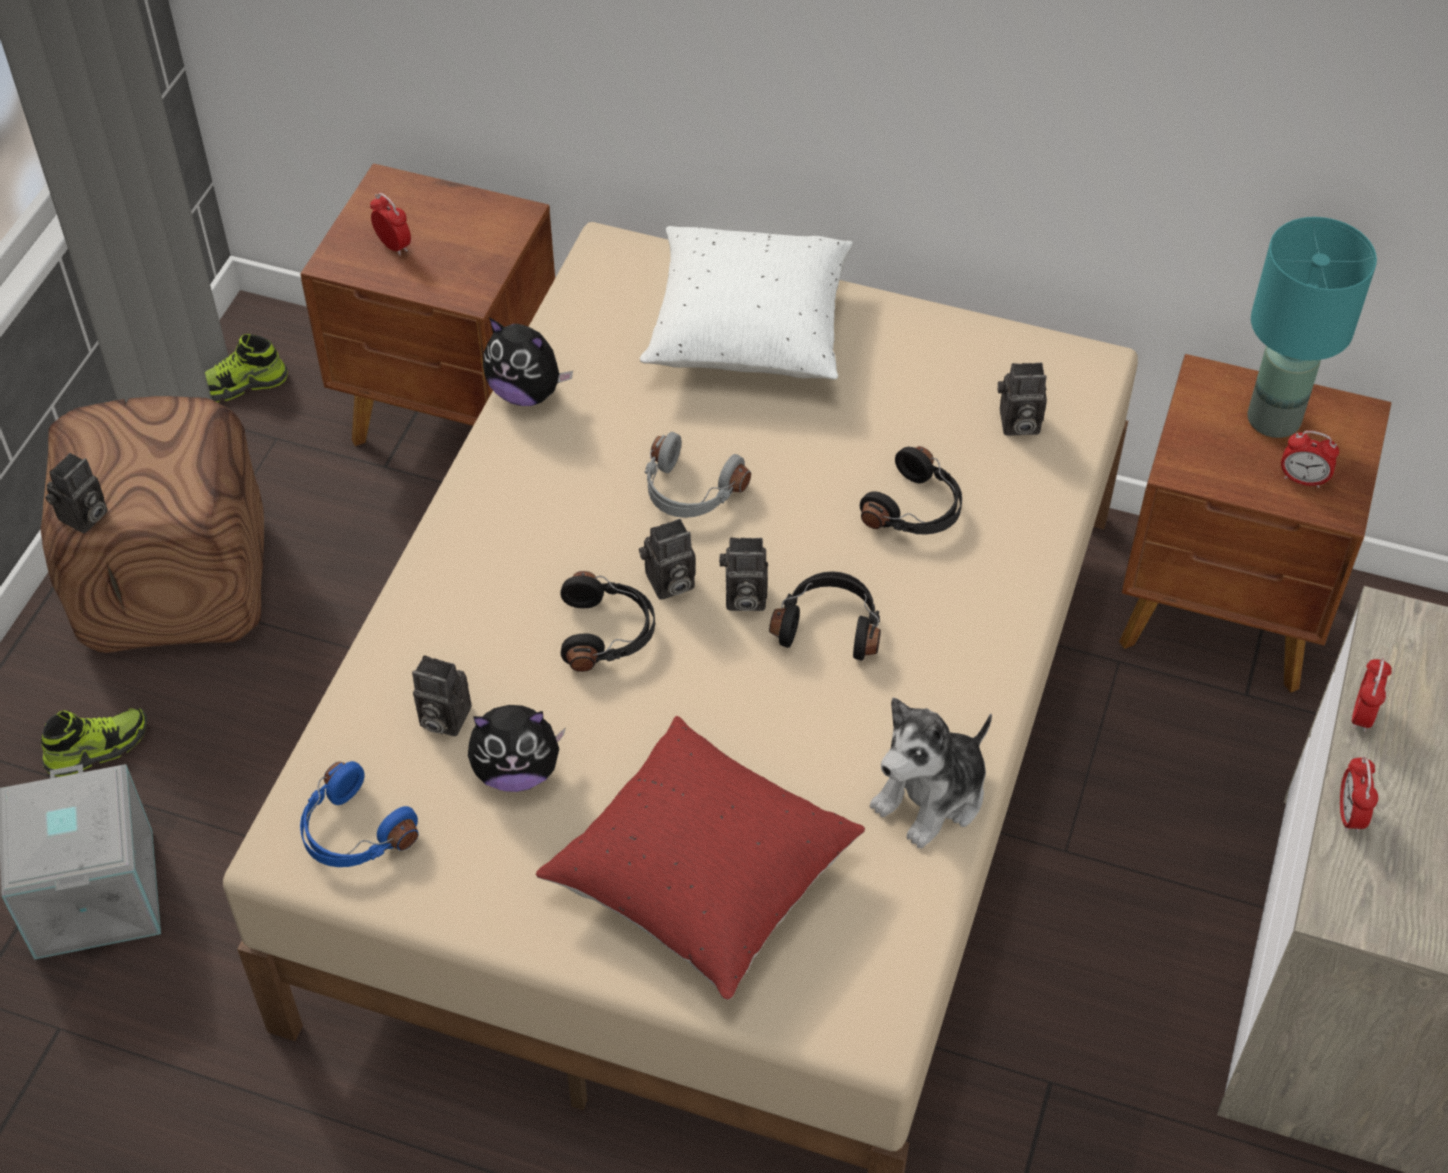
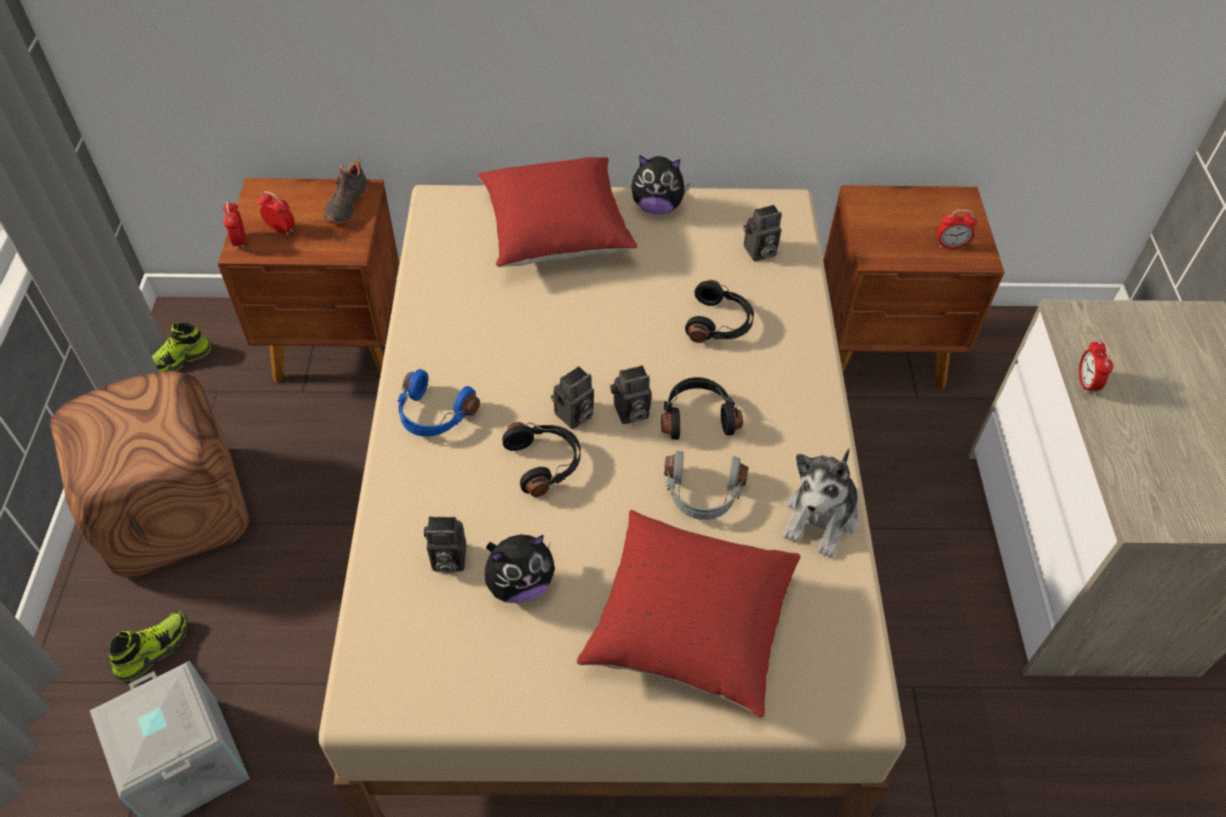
camera: 20 degrees left, 0 degrees up
camera [45,453,108,533] -> none
blue headphones [300,761,419,867] -> blue headphones moved to [398,369,480,437]
plush toy [483,318,573,406] -> plush toy moved to [631,155,691,214]
white pillow [640,226,853,380] -> red pillow [478,157,638,267]
grey headphones [644,432,751,518] -> grey headphones moved to [664,451,749,520]
turquoise table lamp [1248,217,1377,438] -> none
alarm clock [1340,756,1378,832] -> alarm clock moved to [223,201,245,249]
none -> black shoe [324,158,368,224]

